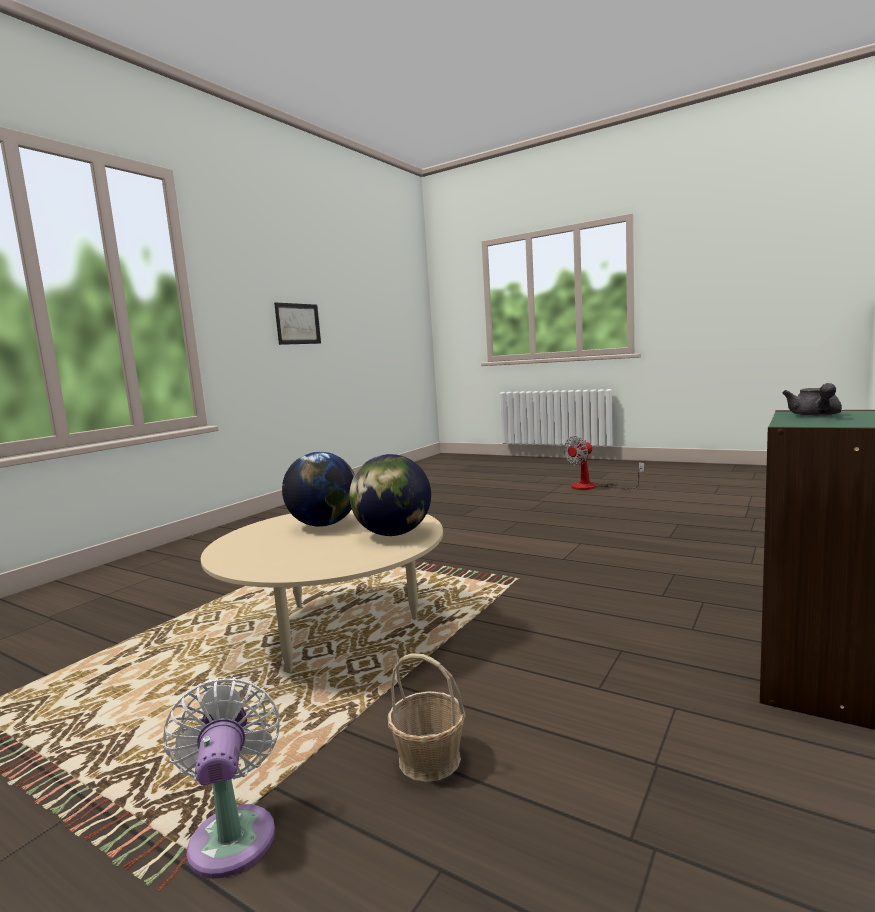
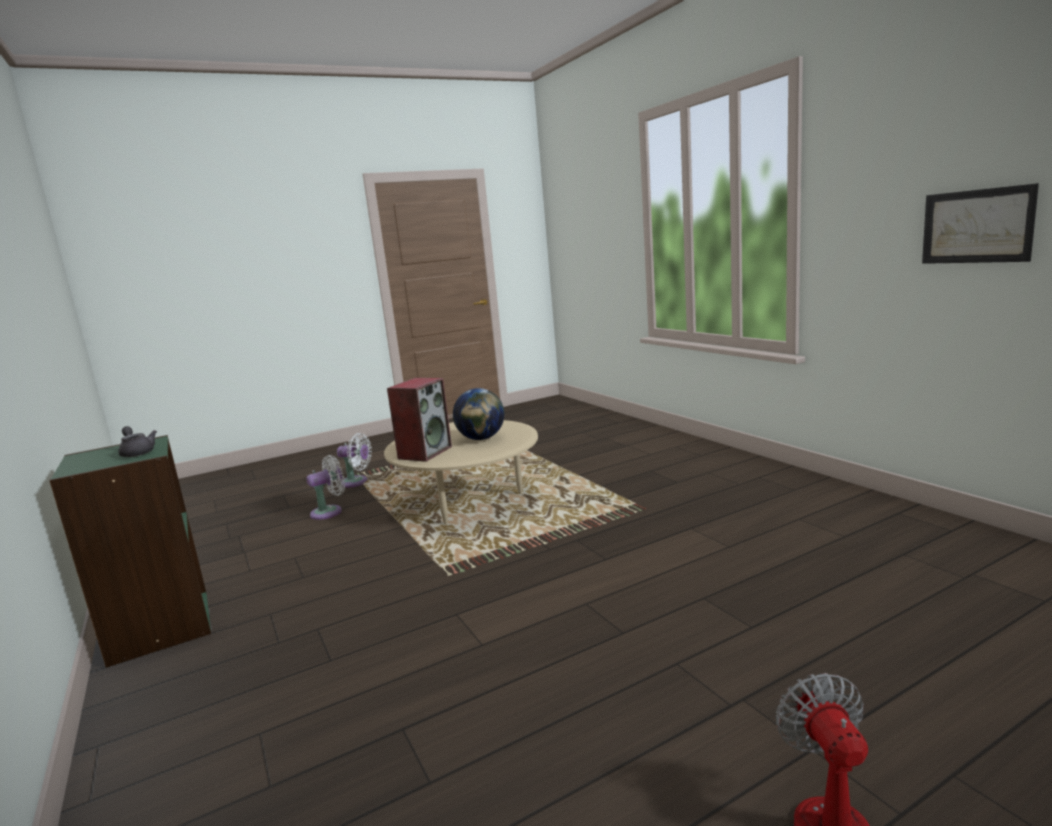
camera: 120 degrees right, 5 degrees up
globe [349,454,431,536] -> speaker [387,378,452,462]
basket [388,653,466,782] -> white fan [306,455,345,520]

